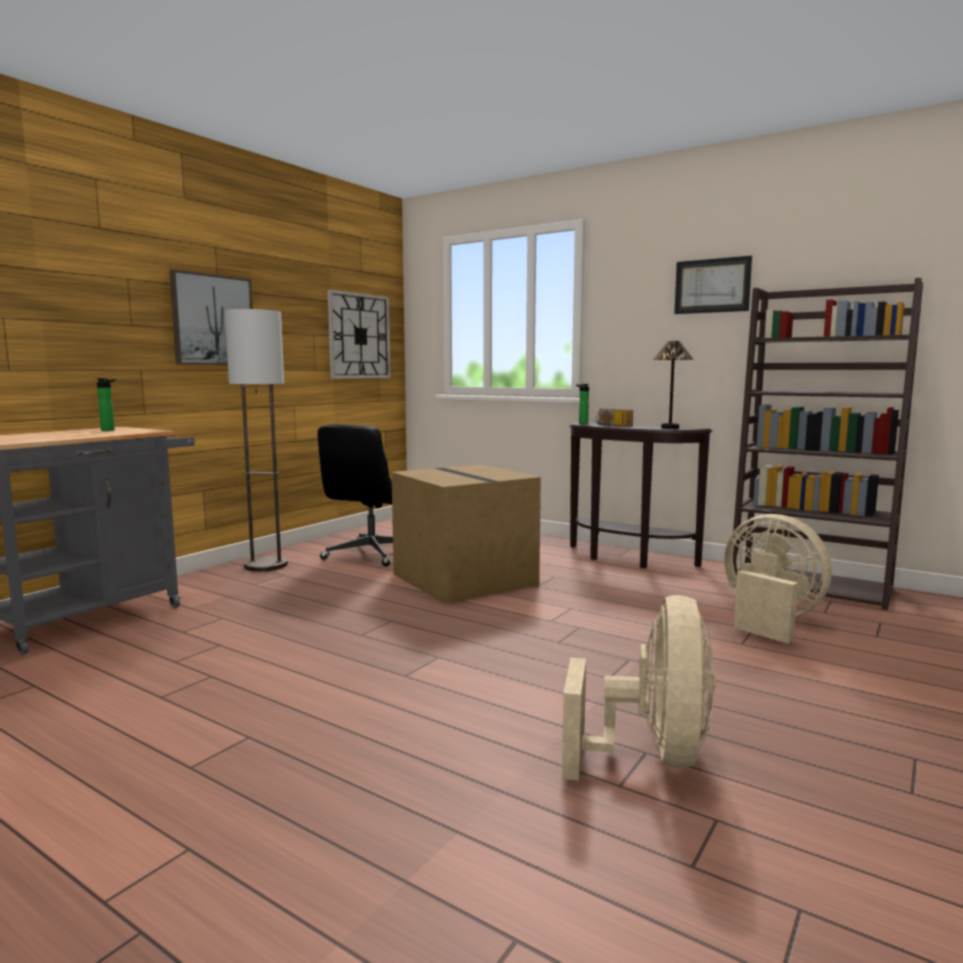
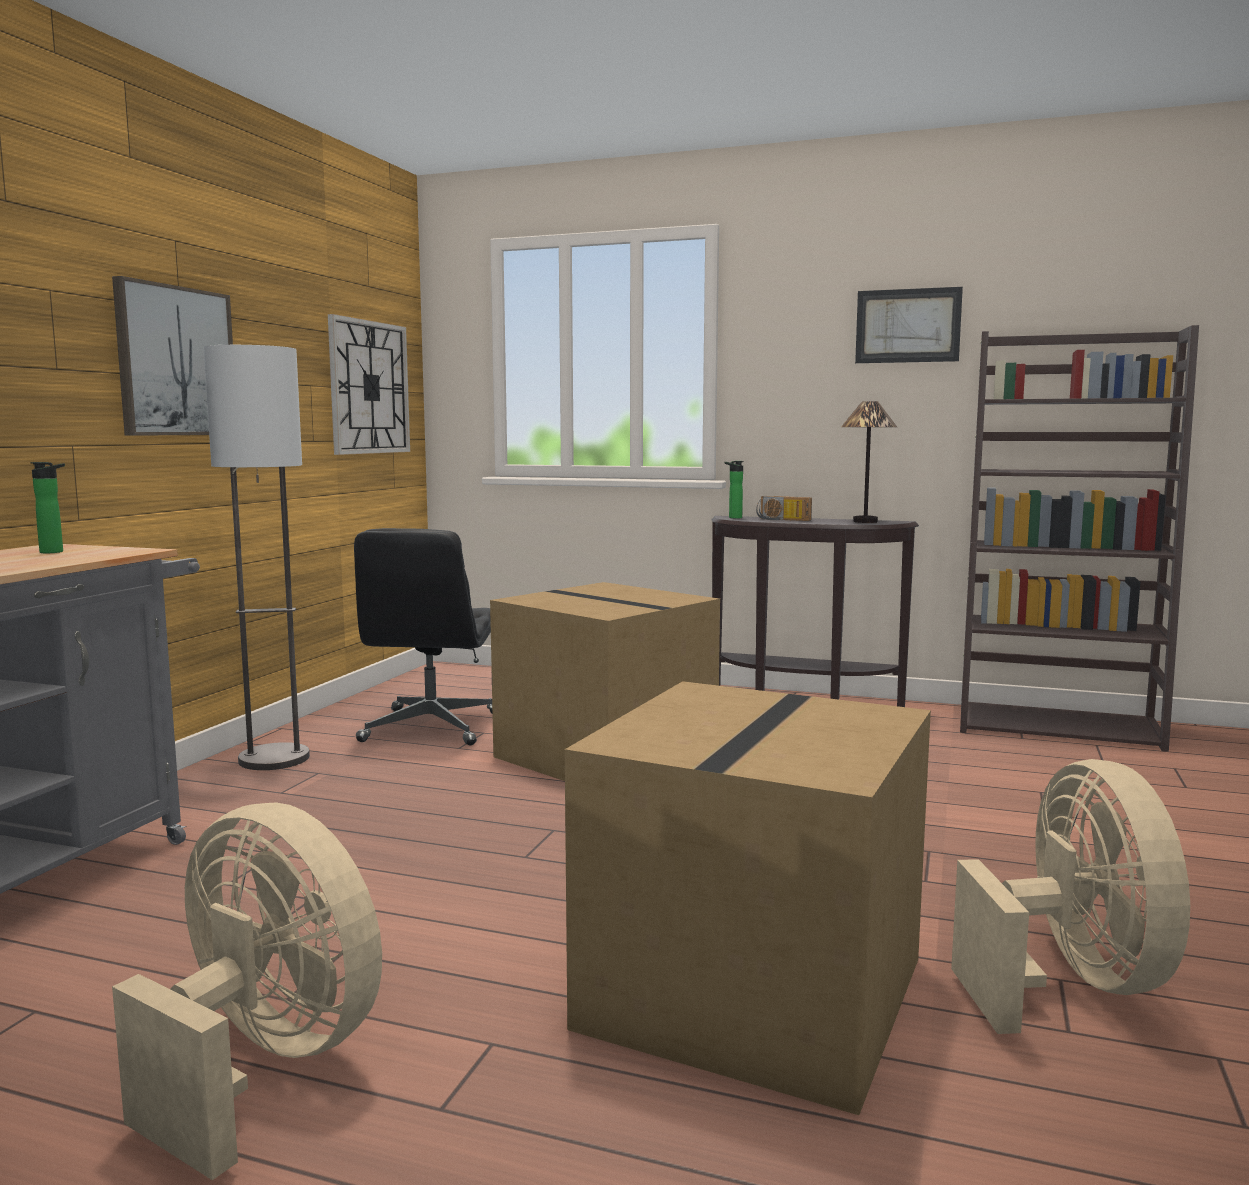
camera: 15 degrees left, 0 degrees up
beige fan [724,514,832,644] -> beige fan moved to [112,803,382,1180]
none -> cardboard box [565,681,931,1115]

